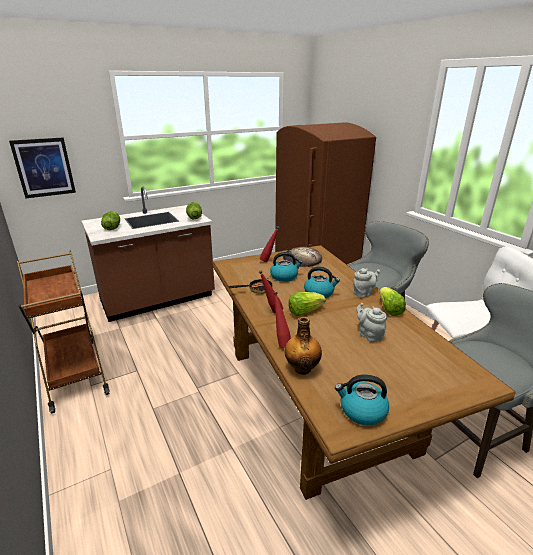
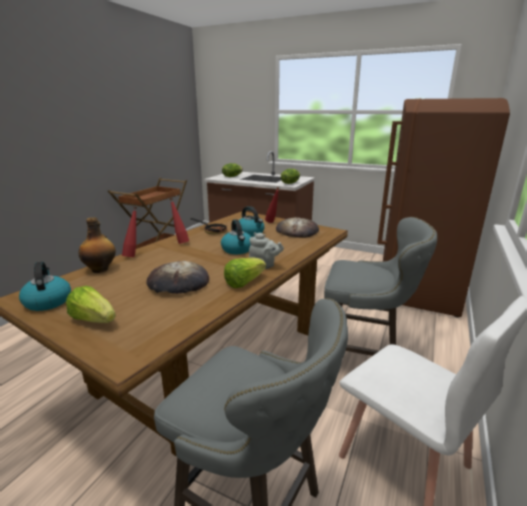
camera: 55 degrees right, 5 degrees down
picture [9,138,76,199] -> none
lettuce [289,292,326,316] -> lettuce moved to [66,286,116,323]
grey teapot [356,303,387,342] -> bread [146,261,209,294]

